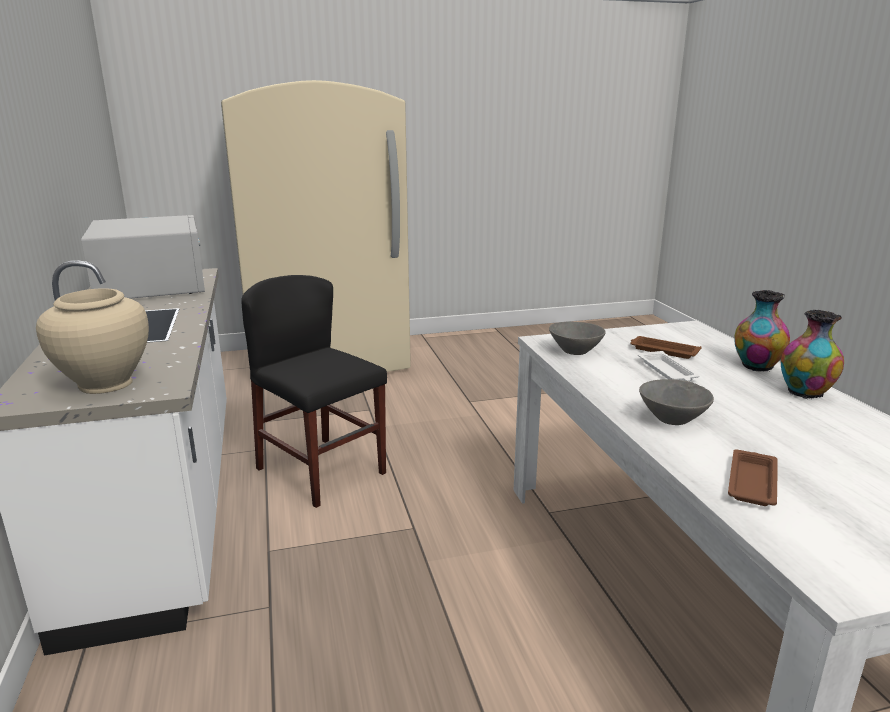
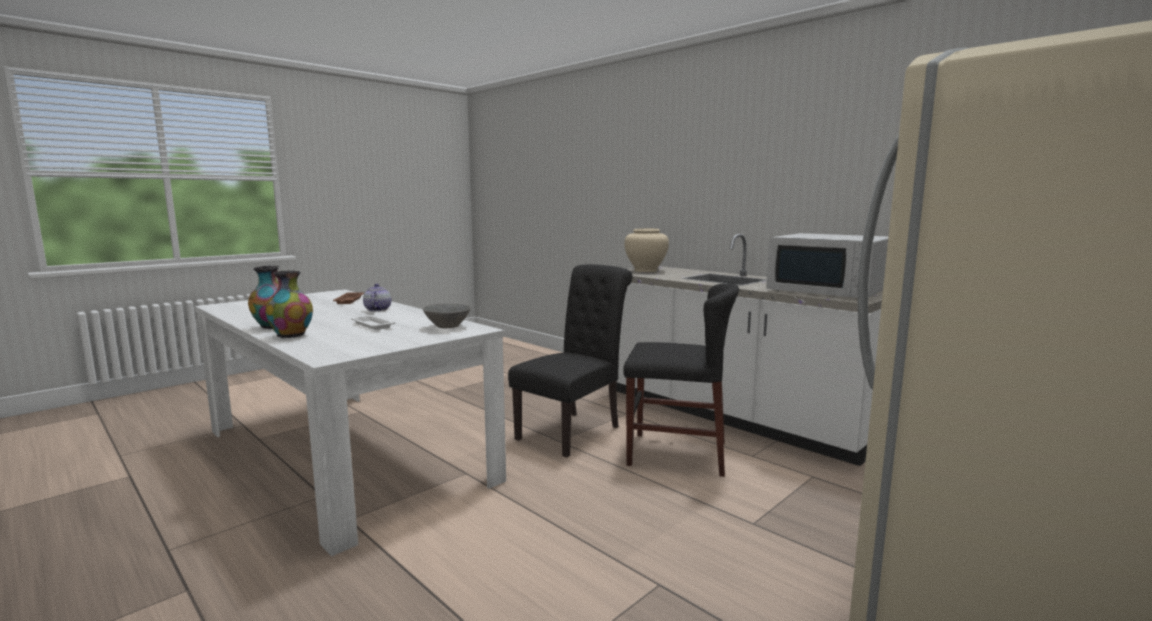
camera: 150 degrees right, 10 degrees down
brown tray [630,336,702,359] -> none
grey bowl [639,379,714,425] -> teapot [363,284,391,311]
none -> black chair [508,264,633,458]

